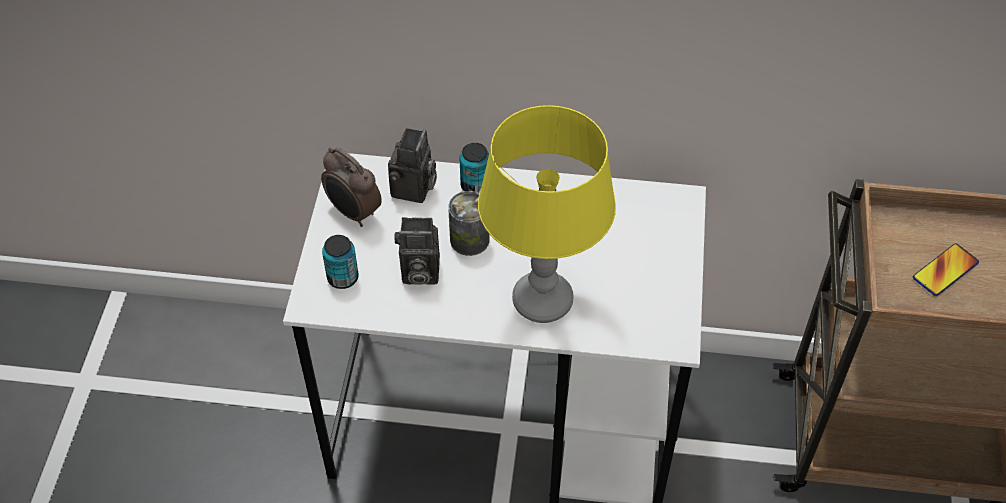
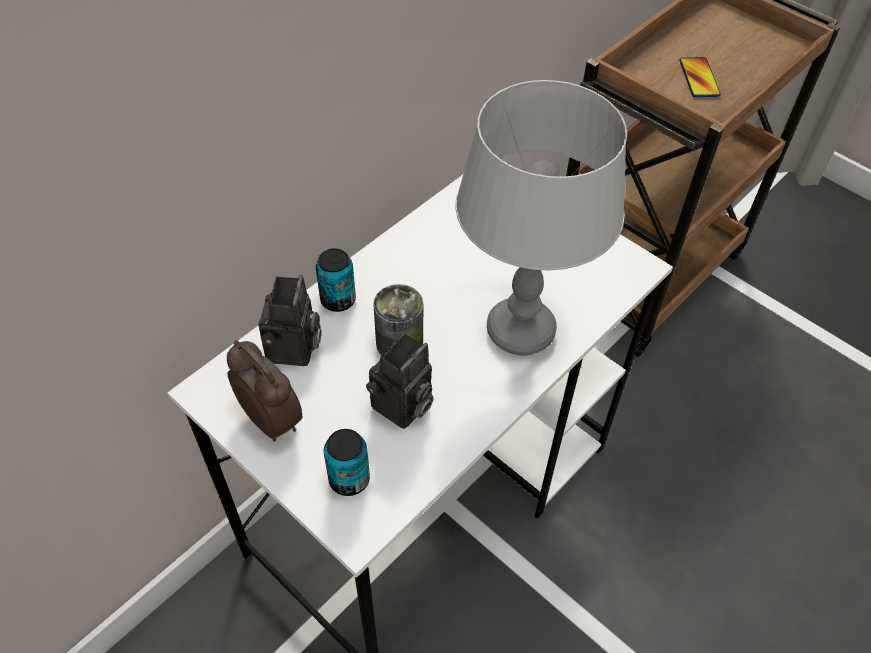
camera: 55 degrees left, 0 degrees up
alarm clock [321,148,382,227] -> alarm clock turned 120 degrees counterclockwise [227,340,302,442]
camera [388,128,437,203] -> camera turned 45 degrees clockwise [258,275,322,366]
yellow table lamp [478,105,616,323] -> grey table lamp [455,80,627,355]

